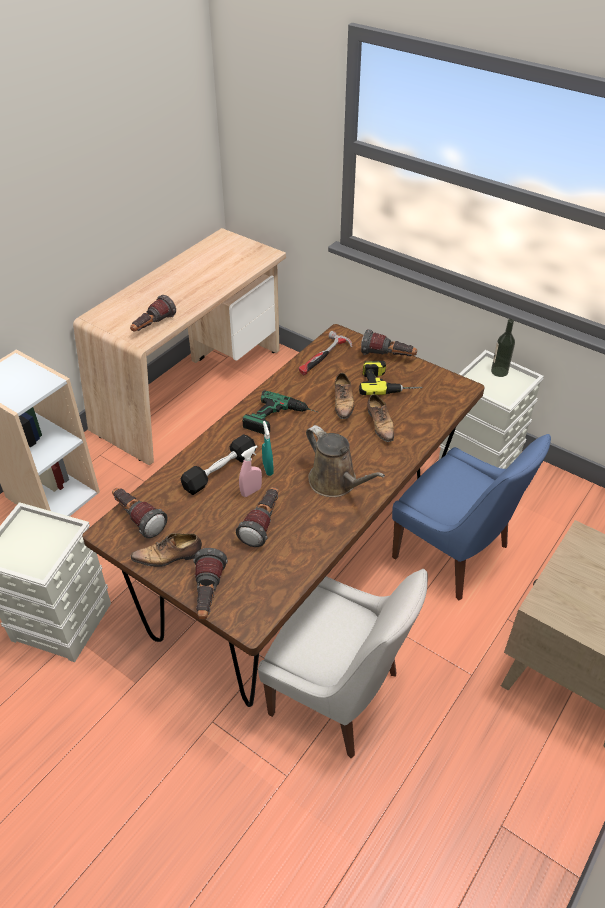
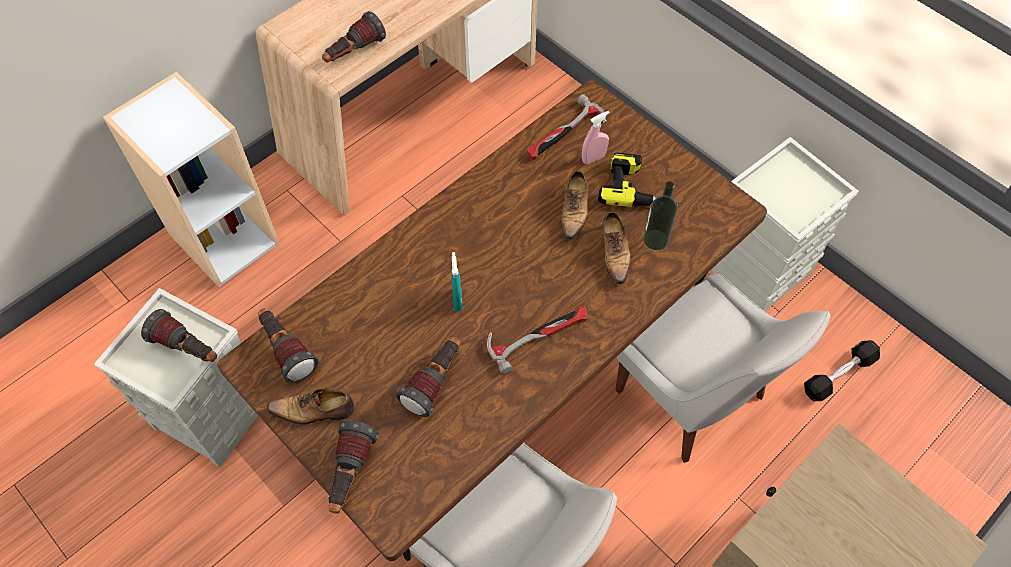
camera: 10 degrees right, 15 degrees up
black dumbbell [181,434,256,495] -> black dumbbell moved to [804,340,880,401]
pink spray bottle [239,445,262,497] -> pink spray bottle moved to [582,111,610,164]
power drill [242,390,318,434] -> none
brown watering can [306,425,385,497] -> hammer [487,306,587,374]
flashlight [361,329,417,356] -> flashlight moved to [141,309,217,362]
blue chair [392,434,551,601] -> white chair [615,272,831,463]
bottle [491,319,515,377] -> bottle moved to [643,181,677,250]

